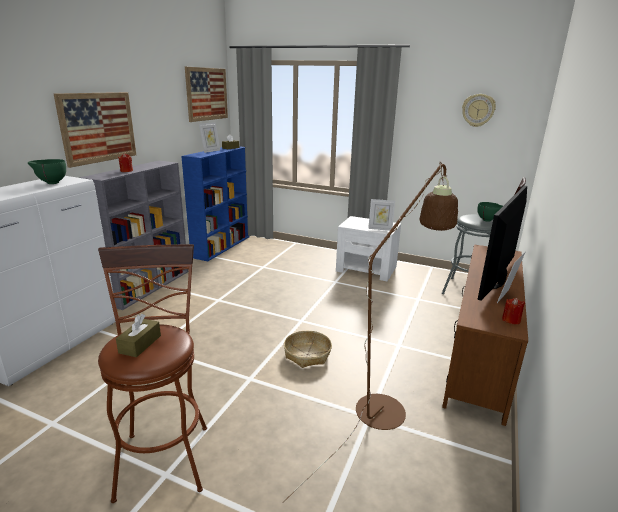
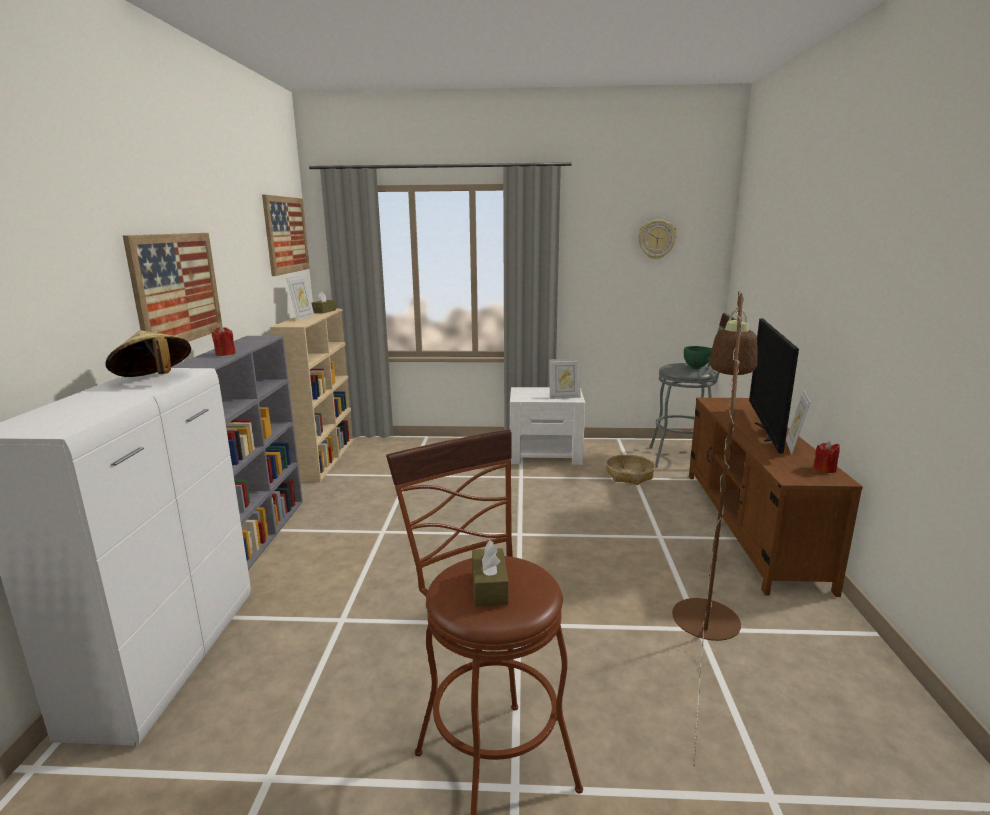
camera: 20 degrees left, 5 degrees down
green bowl [28,159,66,184] -> beige hat [105,330,191,377]
blue bookcase [181,147,250,262] -> beige bookcase [270,309,354,482]
basket [284,331,332,368] -> basket moved to [606,455,655,485]

